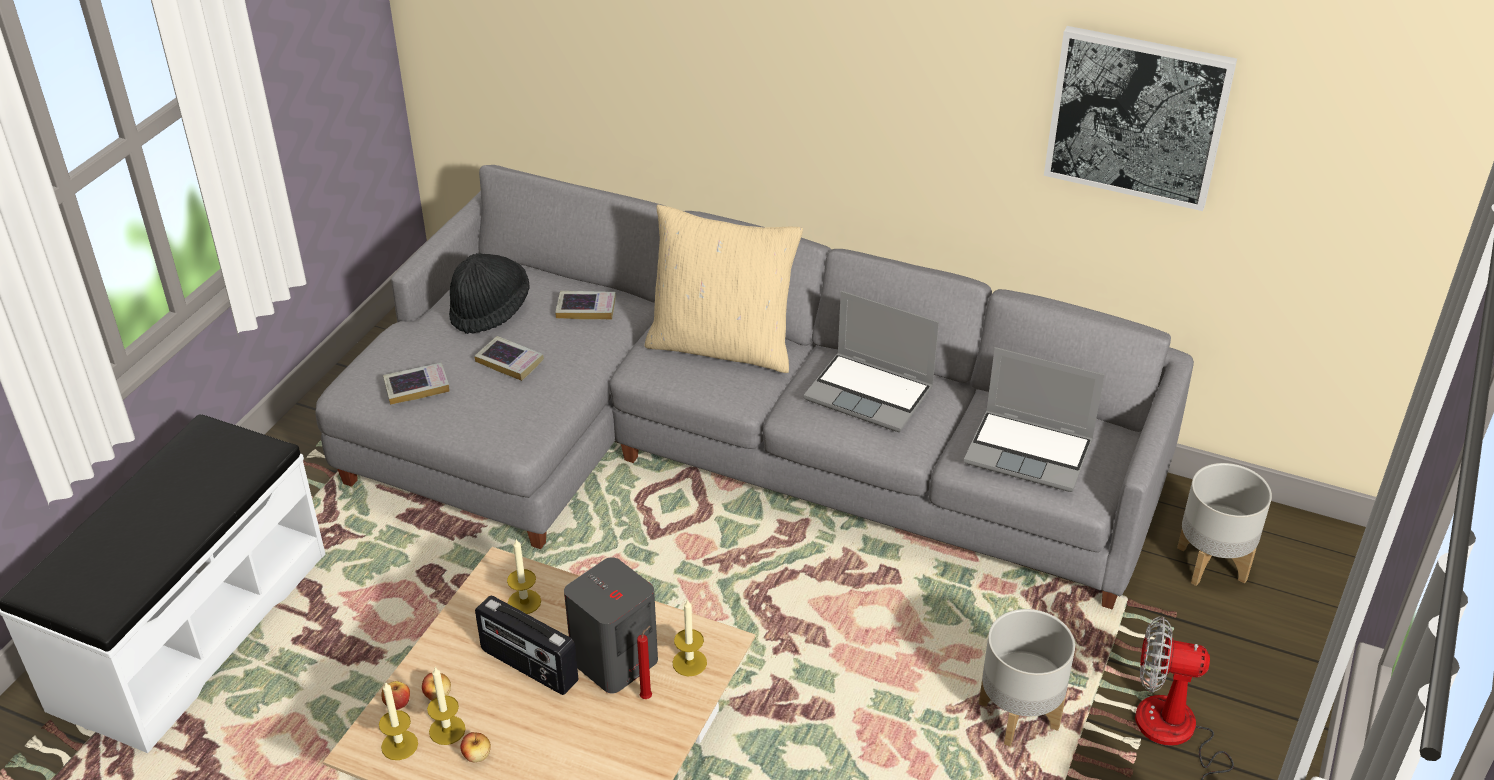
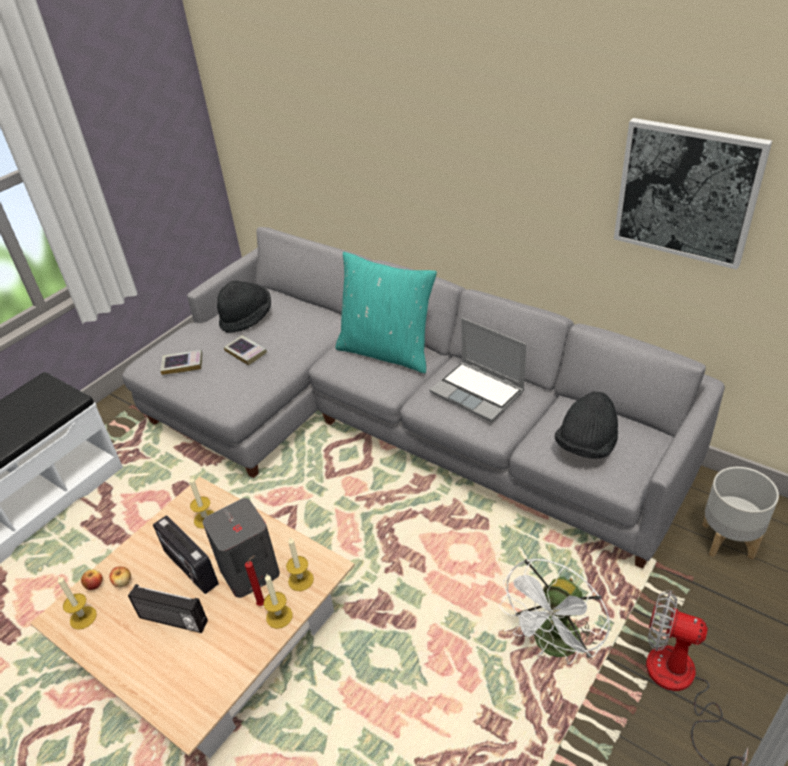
camera: 15 degrees right, 0 degrees up
candle [427,667,466,745] -> candle moved to [263,574,293,629]
apple [460,732,491,762] -> none
book [555,291,616,320] -> none
beige pillow [645,205,803,373] -> turquoise pillow [335,252,437,373]
laptop [964,347,1104,492] -> black hat [555,392,618,459]
grey planter [979,609,1075,746] -> white fan [499,558,610,664]
none -> radio [128,584,208,633]

